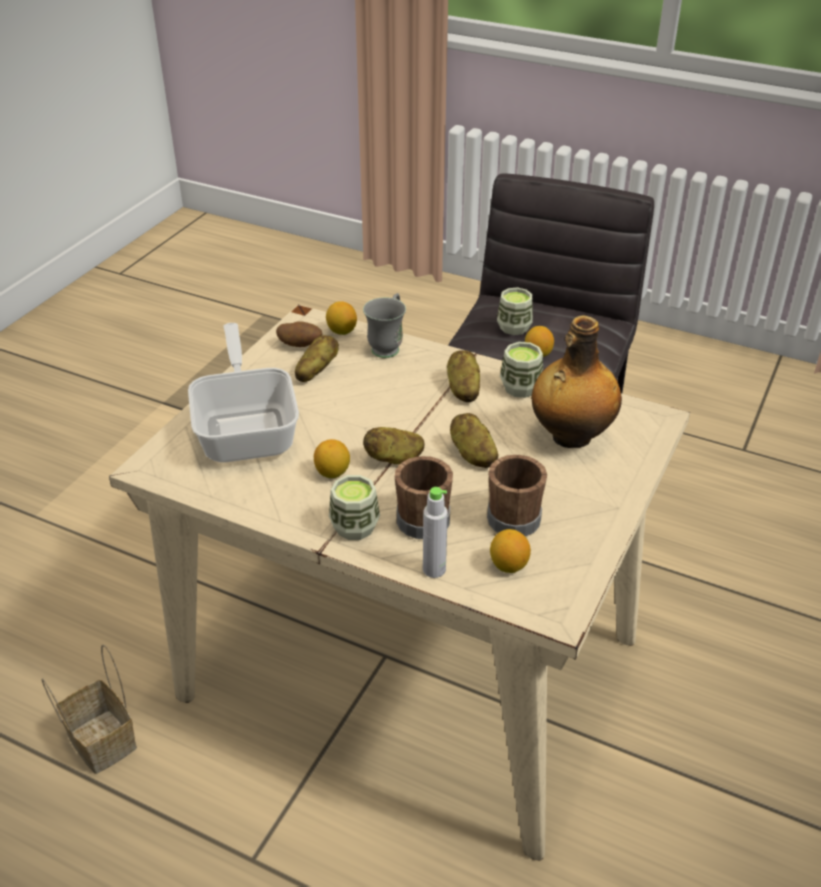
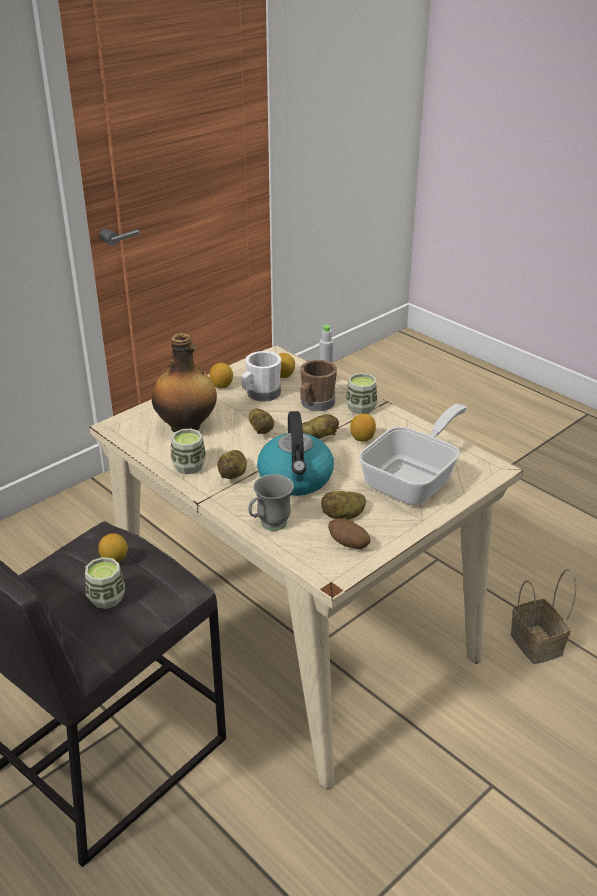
camera: 160 degrees left, 5 degrees down
frying pan [188,323,299,463] -> frying pan turned 150 degrees counterclockwise [359,404,467,505]
lemon [326,301,357,335] -> lemon moved to [209,363,233,388]
brown mug [487,455,547,536] -> white mug [241,351,281,402]
none -> kettle [257,411,334,496]

